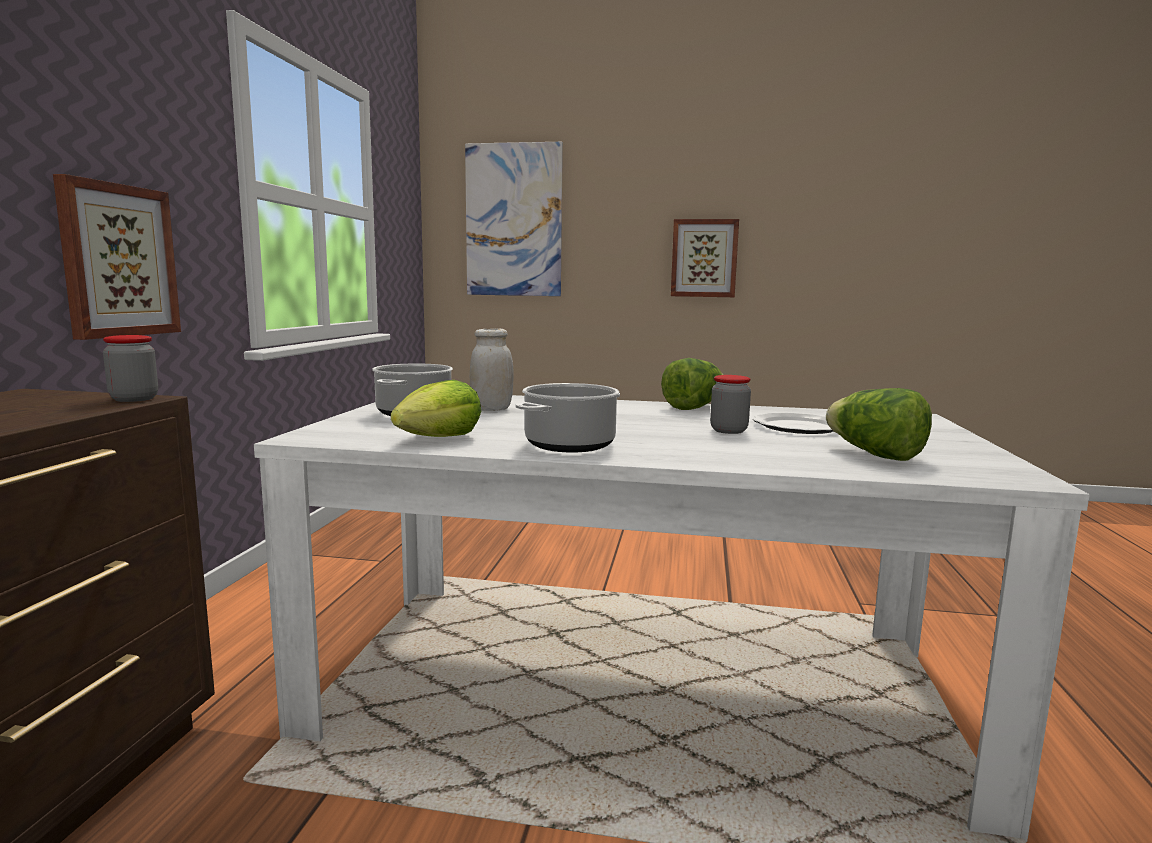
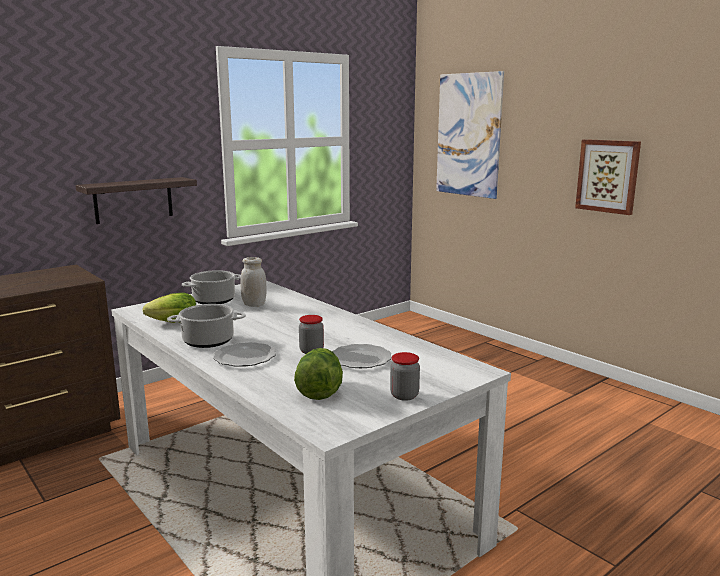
camera: 40 degrees right, 5 degrees up
picture [53,174,181,340] -> shelf [76,177,197,224]
jar [103,335,158,402] -> jar moved to [390,352,420,401]
lettuce [661,358,723,410] -> none
none -> plate [213,342,276,367]

